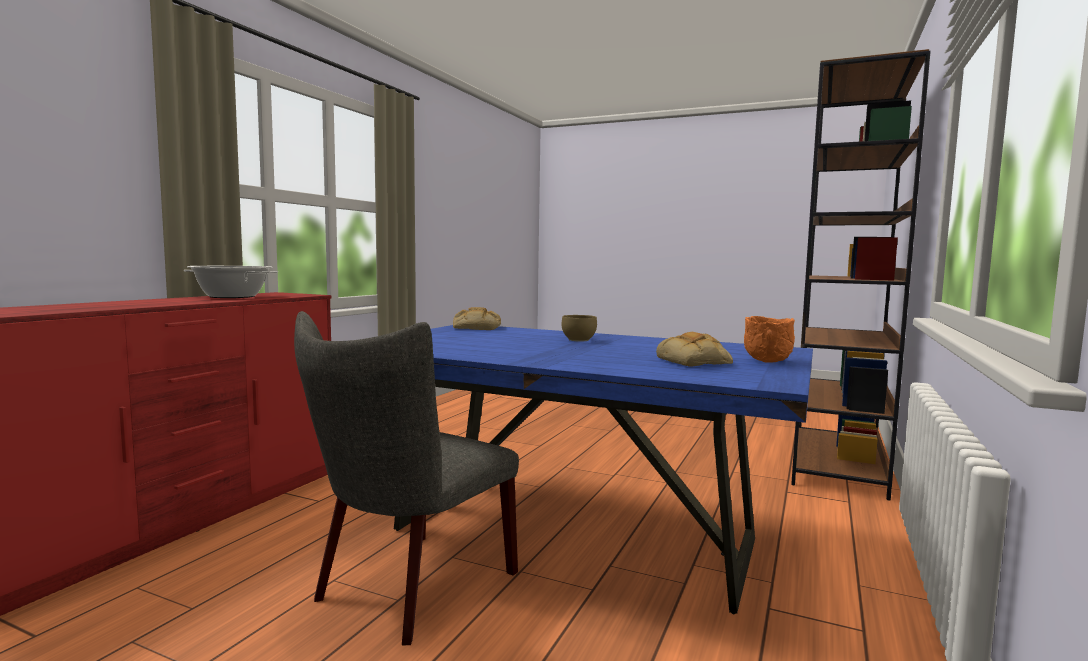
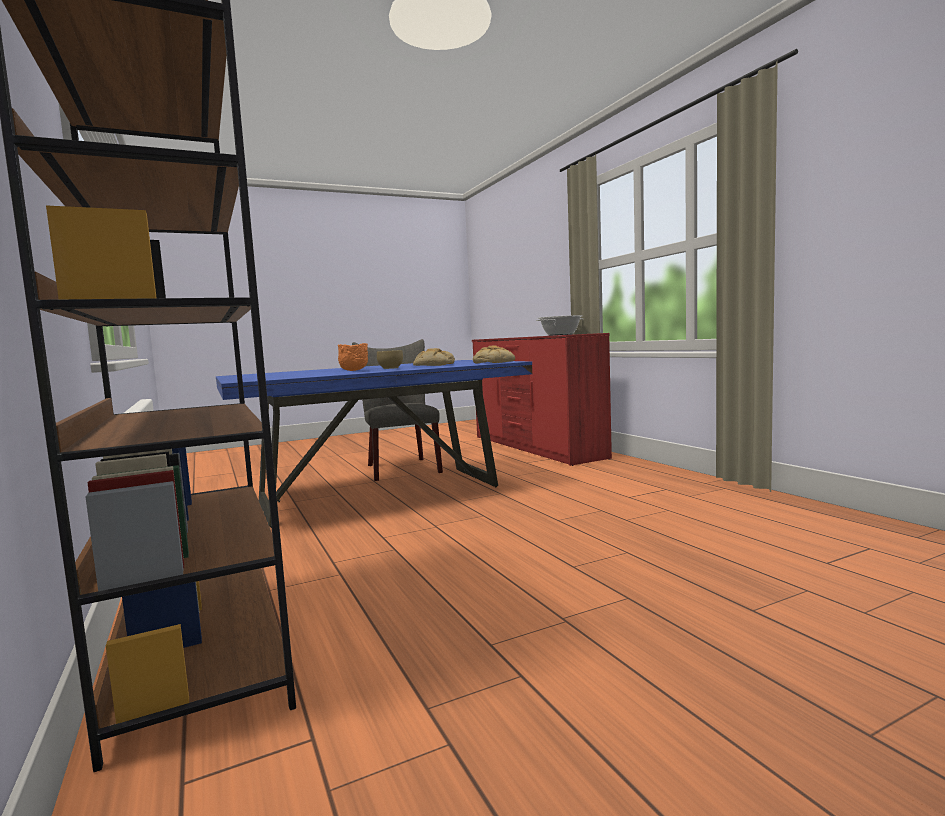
camera: 130 degrees right, 0 degrees up
bread [656,332,733,367] -> bread moved to [413,348,455,366]
orange bowl [744,316,795,363] -> orange bowl moved to [338,343,368,371]

